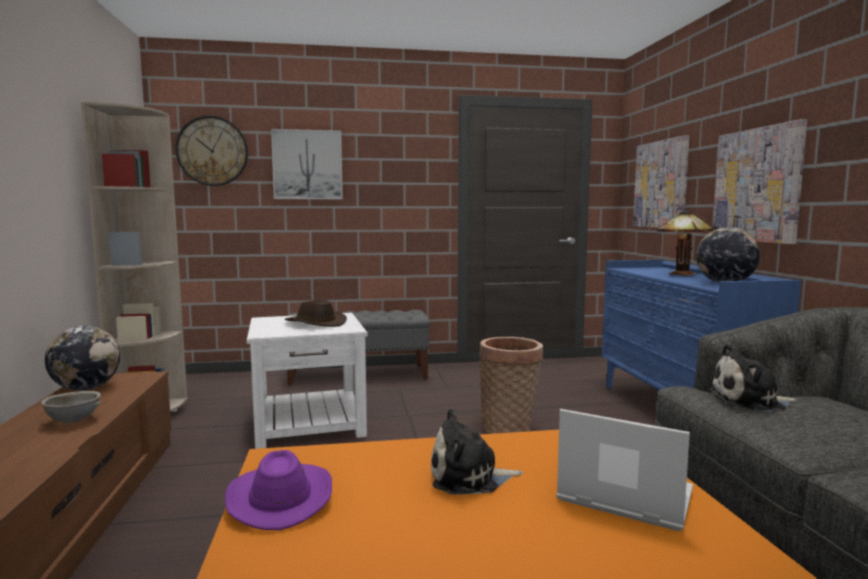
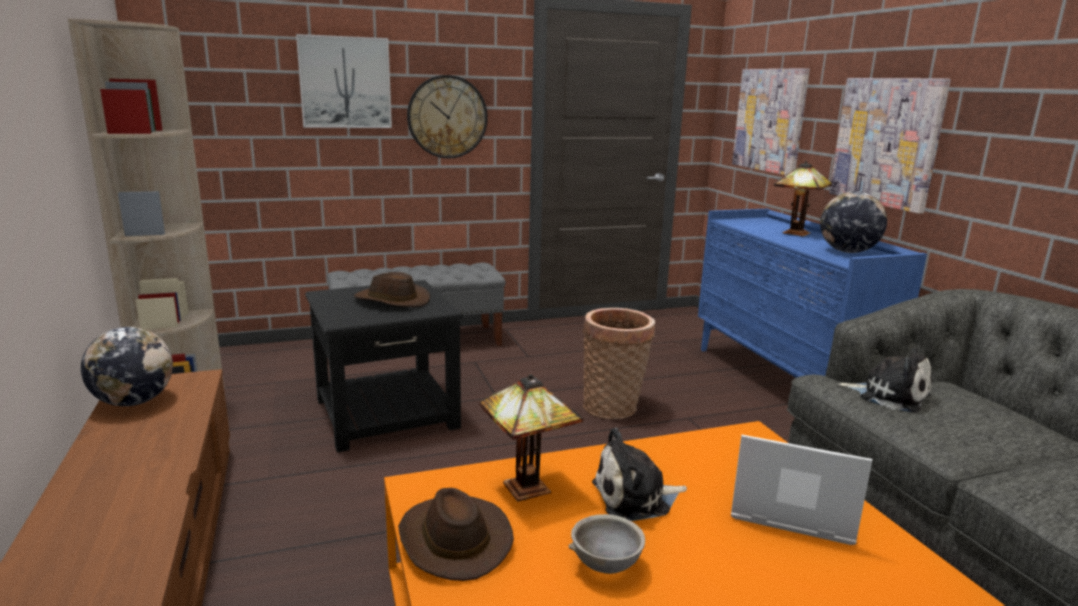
camera: 10 degrees left, 10 degrees up
grey bowl [41,391,101,423] -> grey bowl moved to [569,514,645,574]
wall clock [175,116,248,186] -> wall clock moved to [407,75,488,158]
purple hat [225,450,332,530] -> brown hat [398,488,514,581]
white side table [247,313,368,449] -> black side table [305,280,463,453]
plush toy [708,344,797,411] -> plush toy turned 135 degrees counterclockwise [838,348,932,413]
none -> table lamp [479,374,583,501]

